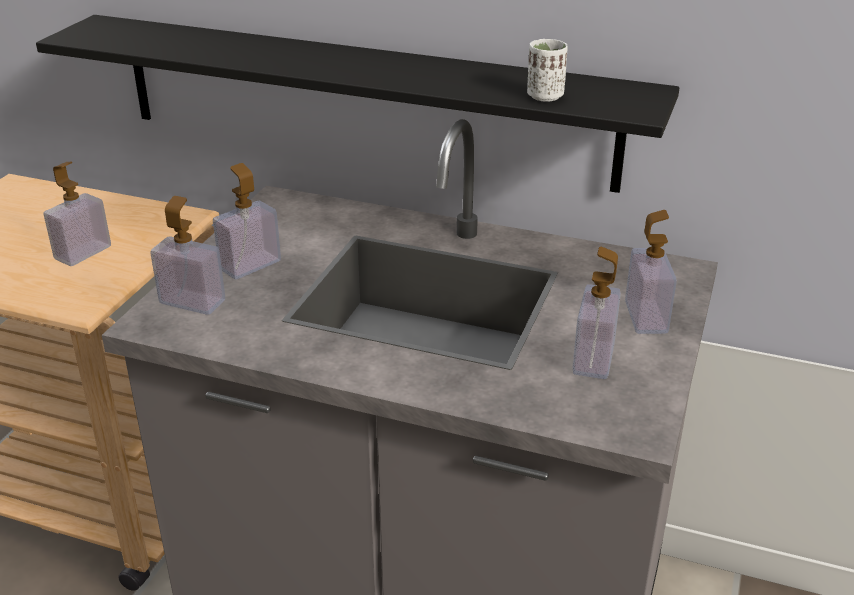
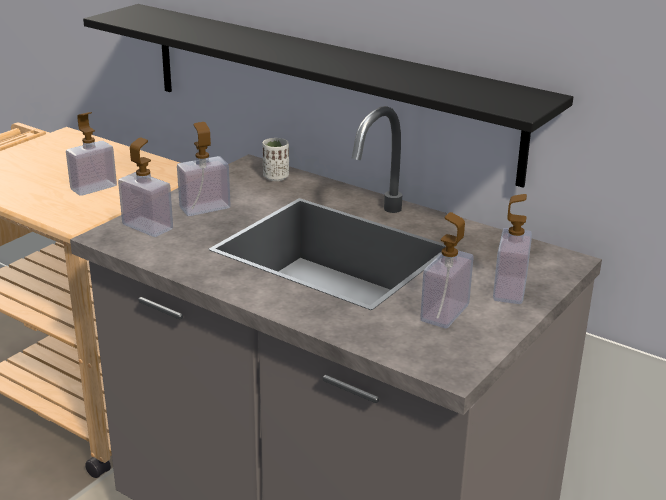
camera: 15 degrees right, 5 degrees down
white cup [527,39,568,102] -> white cup moved to [262,138,289,181]

